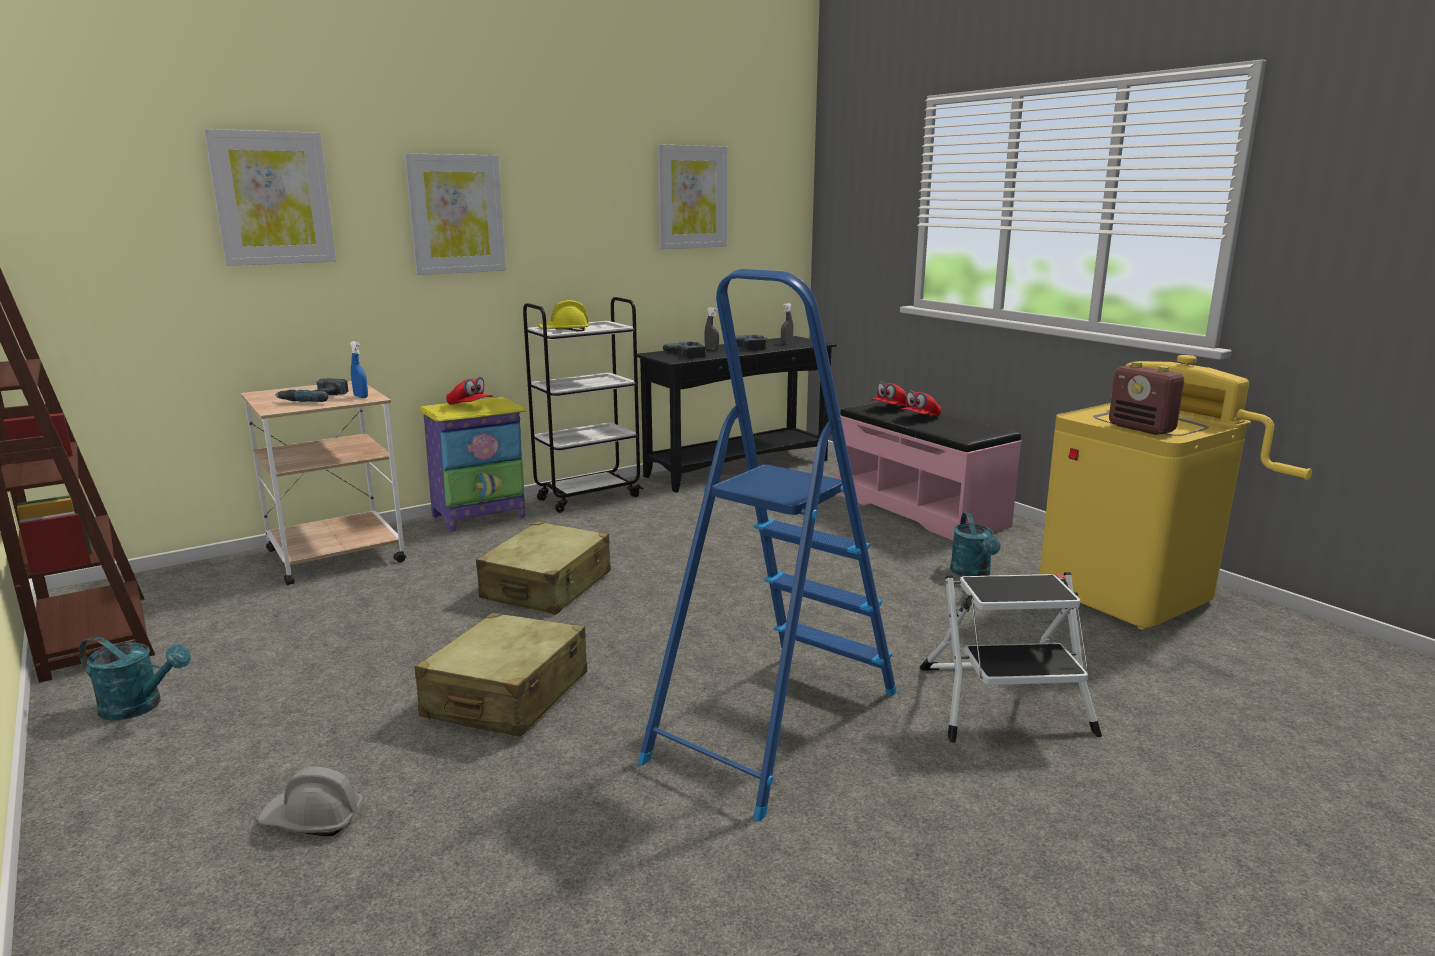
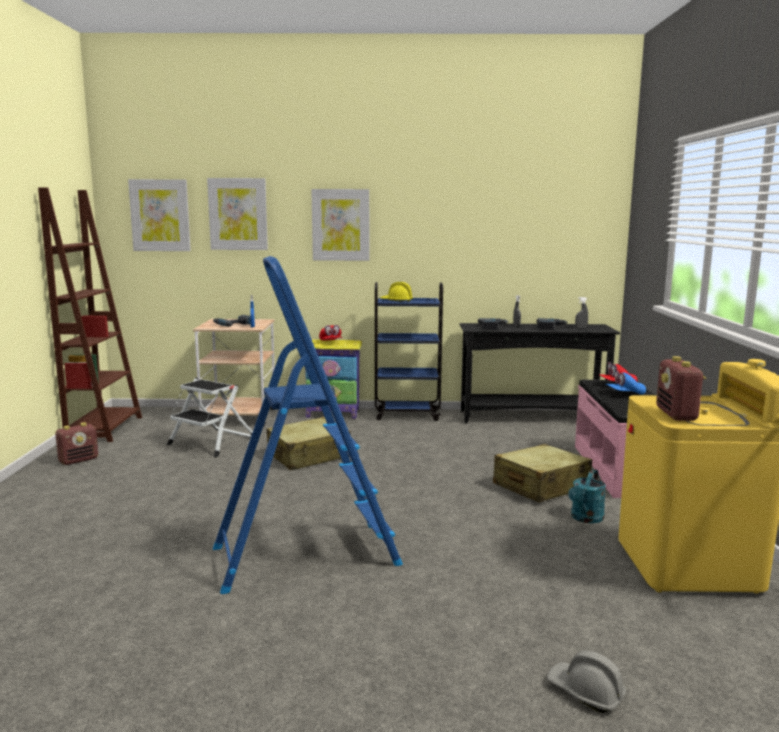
camera: 35 degrees right, 5 degrees down
turquoise watering can [79,636,191,721] -> radio [55,422,98,465]
grey hard hat [258,767,363,836] -> grey hard hat moved to [547,651,626,713]
beige suitcase [415,613,588,737] -> beige suitcase moved to [493,444,592,503]
white cart [523,297,644,513] -> blue cart [374,282,443,421]
picture [657,144,727,249] -> picture moved to [128,179,191,251]
red cap [900,390,941,416] -> blue cap [606,371,646,395]
step ladder [919,572,1102,742] -> step ladder moved to [167,377,253,458]

